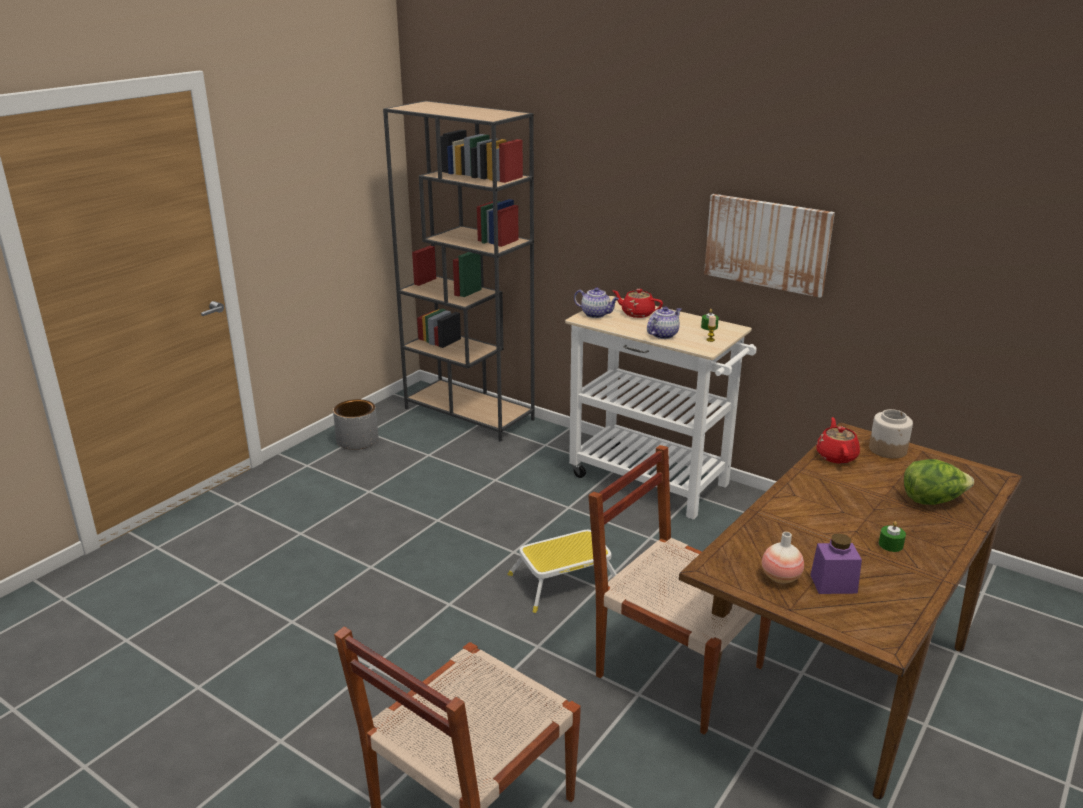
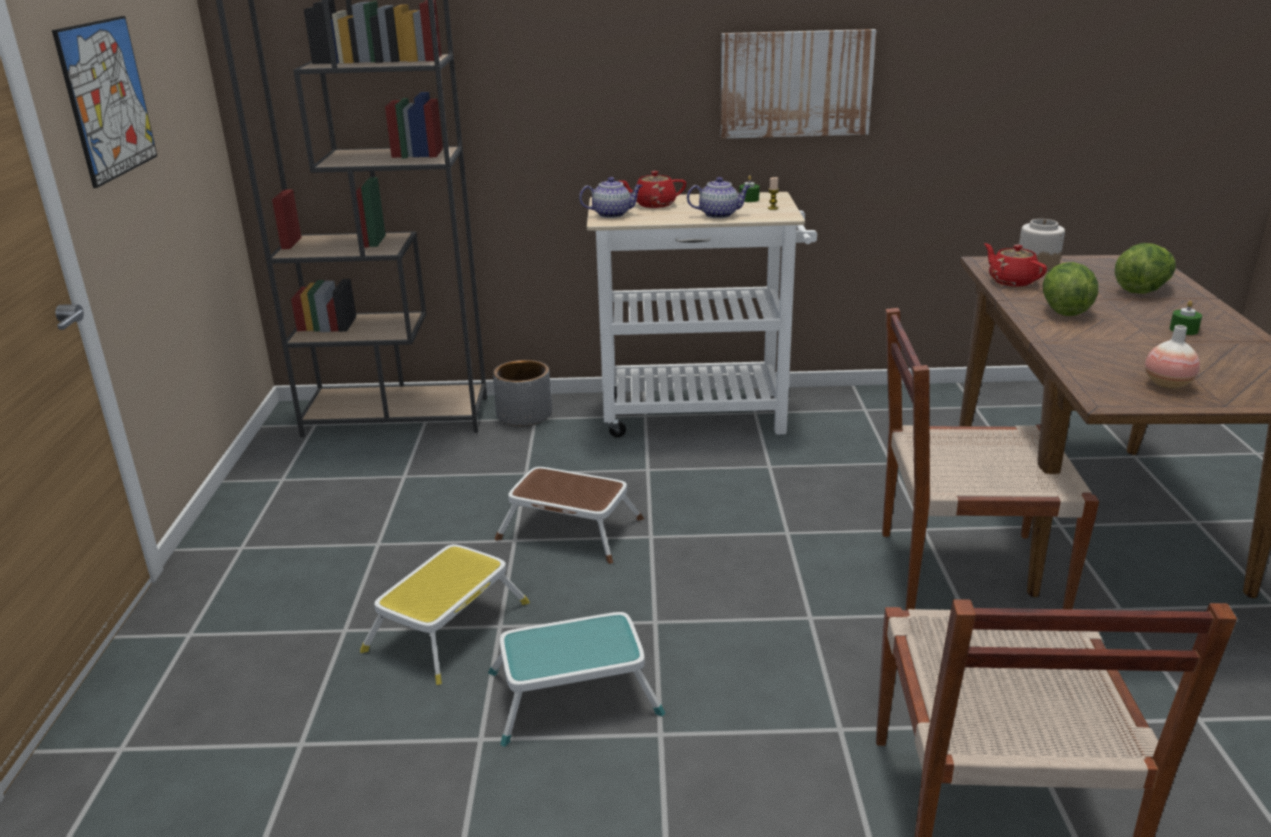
camera: 35 degrees left, 0 degrees up
grey planter [333,399,378,450] -> grey planter moved to [493,360,552,426]
yellow step ladder [507,530,617,613] -> yellow step ladder moved to [360,544,530,685]
teapot [647,307,681,339] -> teapot turned 75 degrees clockwise [687,177,751,218]
purple jar [810,533,862,594] -> none
none -> picture [52,16,157,188]
none -> turquoise step ladder [488,612,665,747]
none -> brown step ladder [495,467,644,564]
none -> lettuce [1043,262,1098,316]

